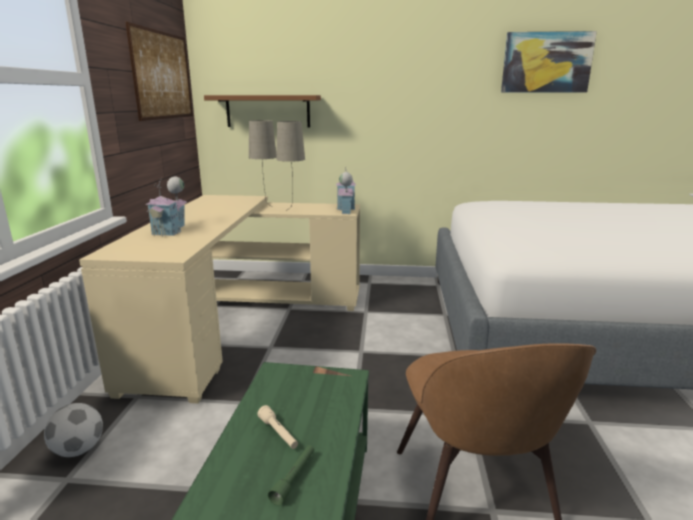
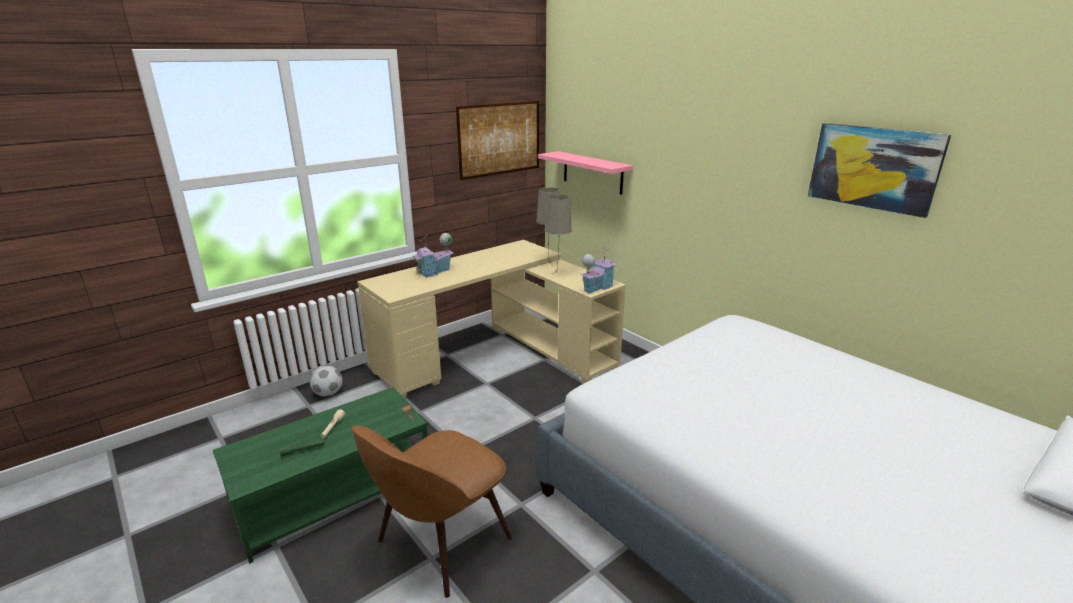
camera: 45 degrees right, 5 degrees up
brown shelf [204,95,321,127] -> pink shelf [538,151,633,195]

